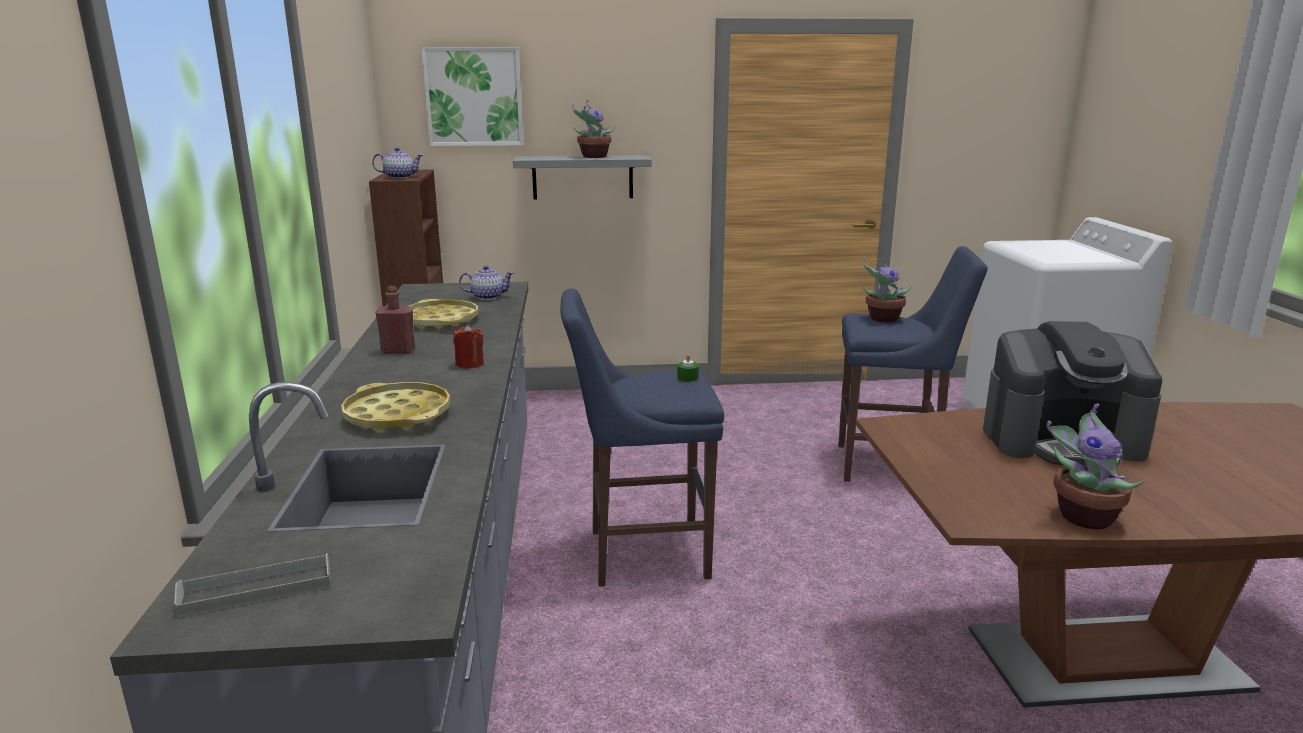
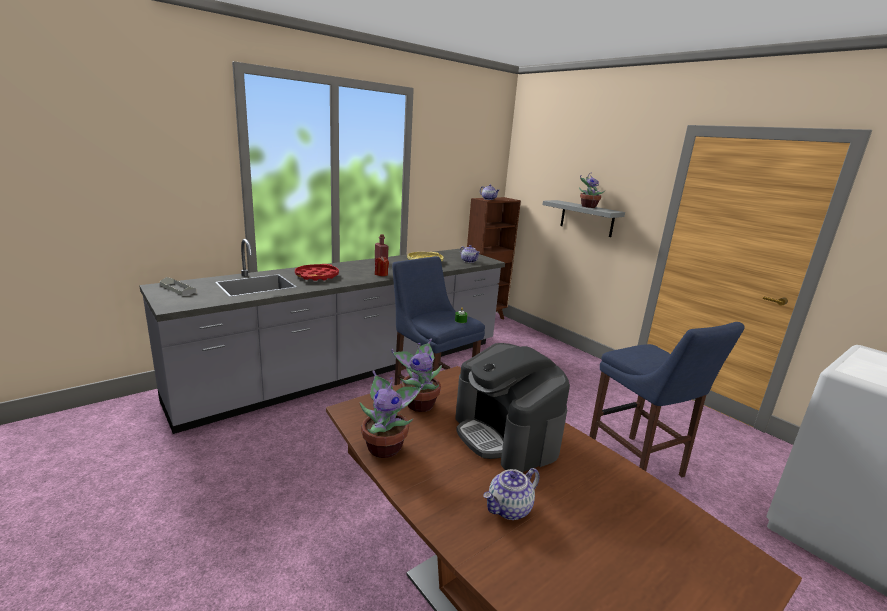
camera: 55 degrees right, 0 degrees up
yellow tray [341,382,450,432] -> red tray [295,264,339,281]
picture [421,47,524,146] -> none
potted plant [863,258,912,322] -> potted plant moved to [391,339,442,412]
none -> teapot [483,468,540,520]

